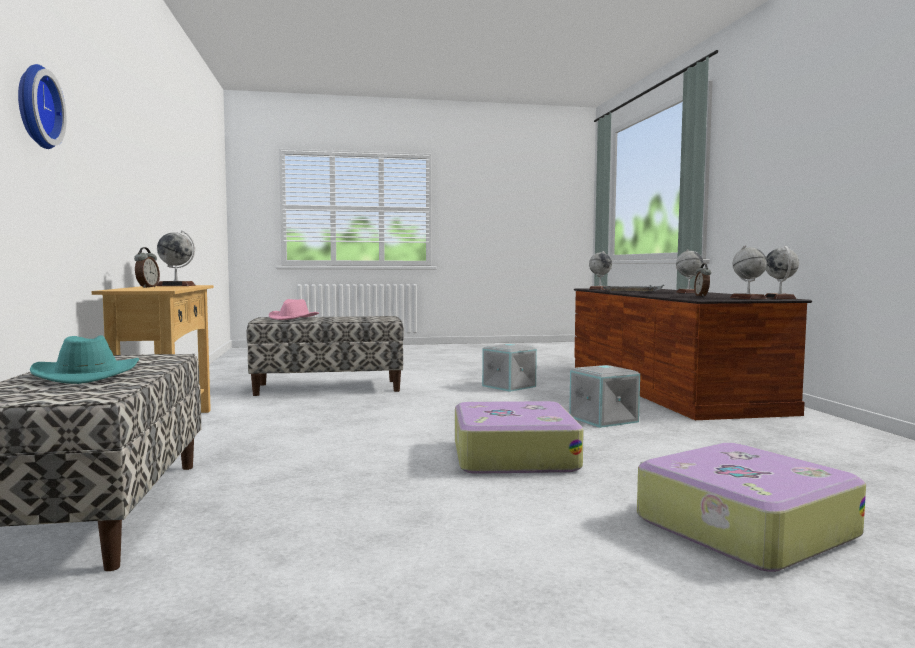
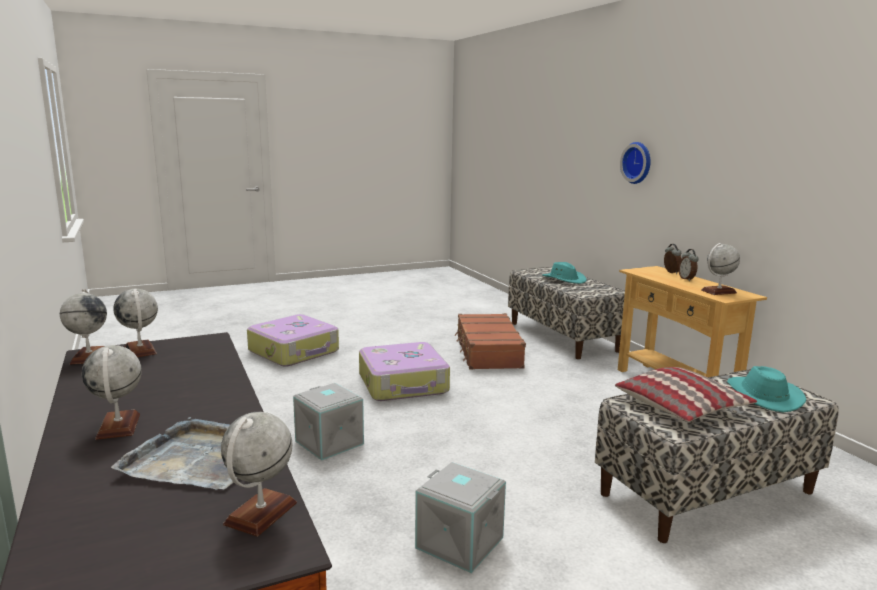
camera: 165 degrees right, 10 degrees up
pink hat [269,299,319,320] -> turquoise hat [727,366,806,412]
alarm clock [694,263,711,297] -> alarm clock moved to [664,244,682,274]
none -> brown suitcase [455,313,526,369]
none -> pillow [615,367,757,422]

